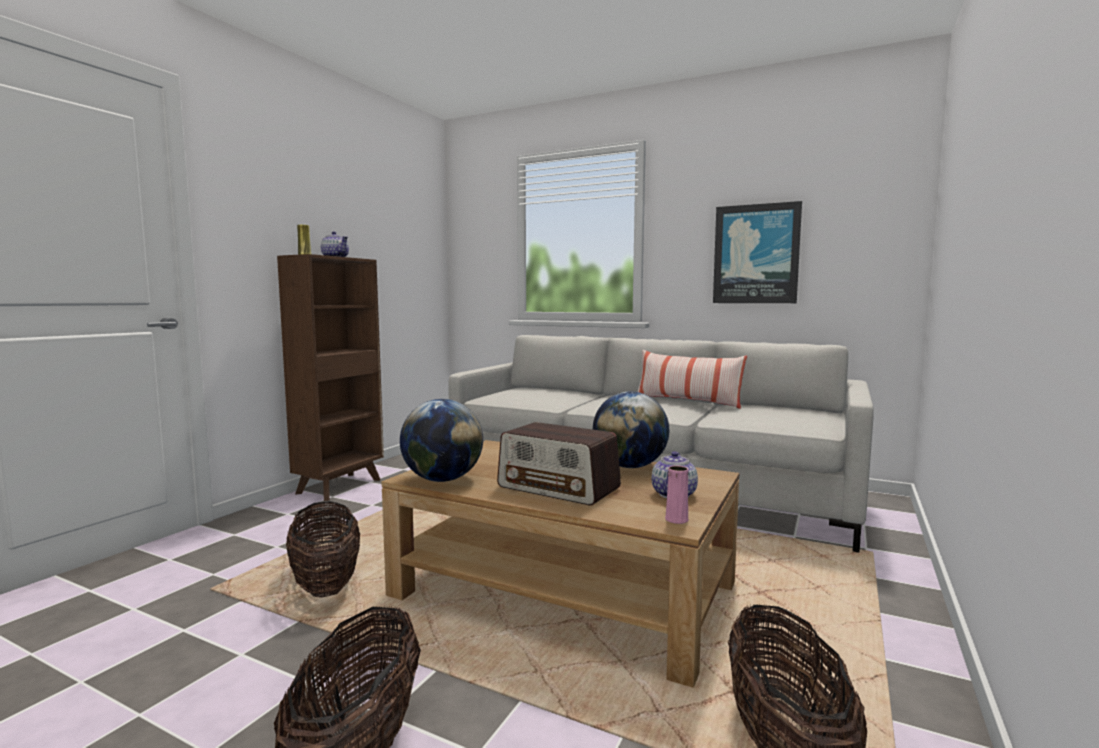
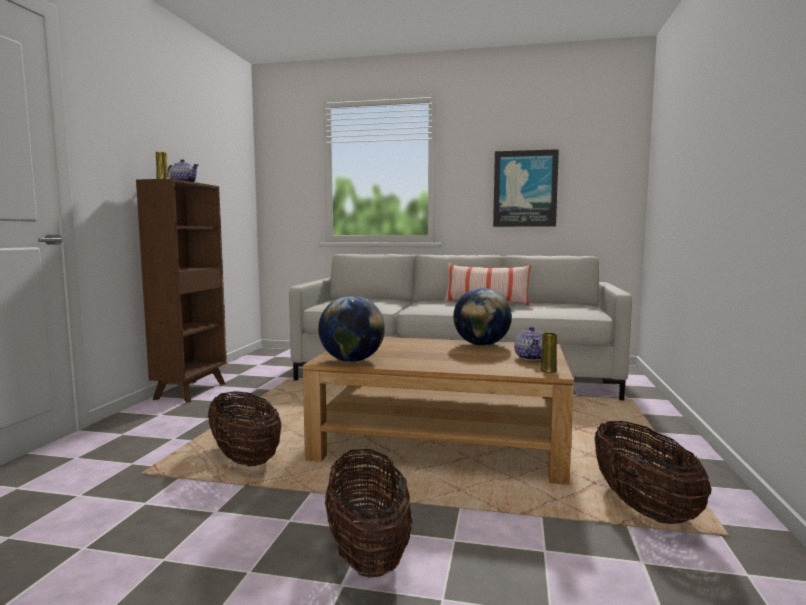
camera: 15 degrees left, 0 degrees up
radio [497,422,621,506] -> none
pink vase [665,465,688,524] -> yellow vase [540,332,557,373]

